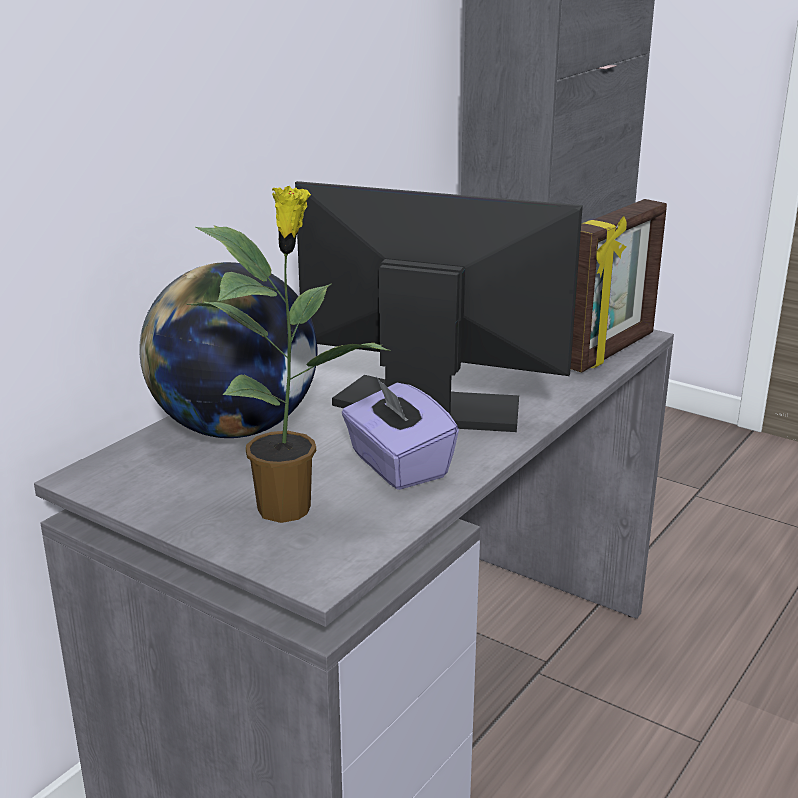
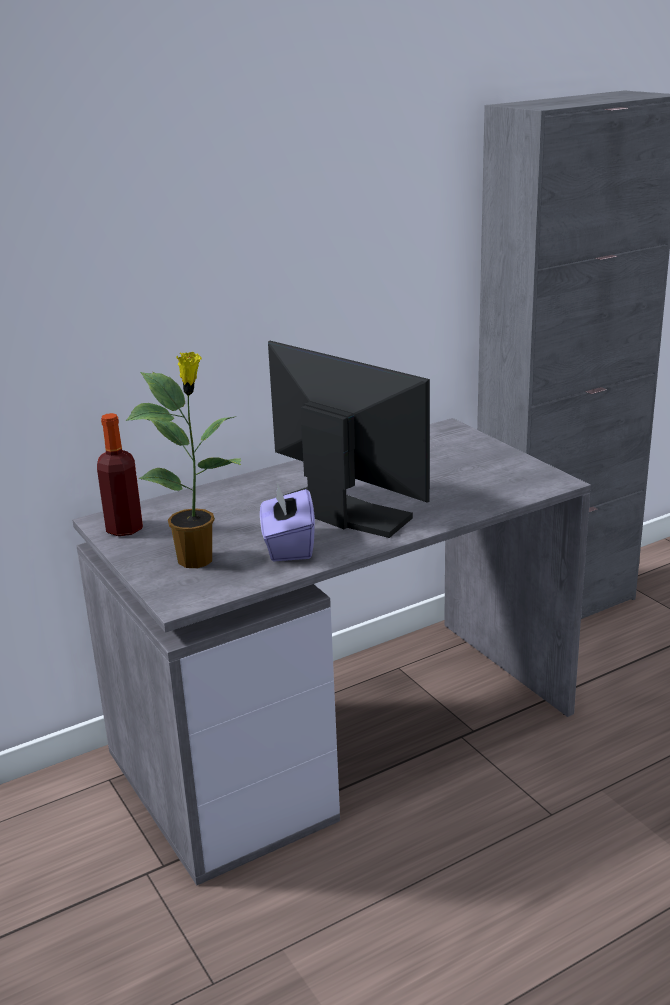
camera: 25 degrees right, 0 degrees up
globe [139,262,318,438] -> none
picture frame [571,199,667,372] -> none
none -> bottle [97,413,143,536]

